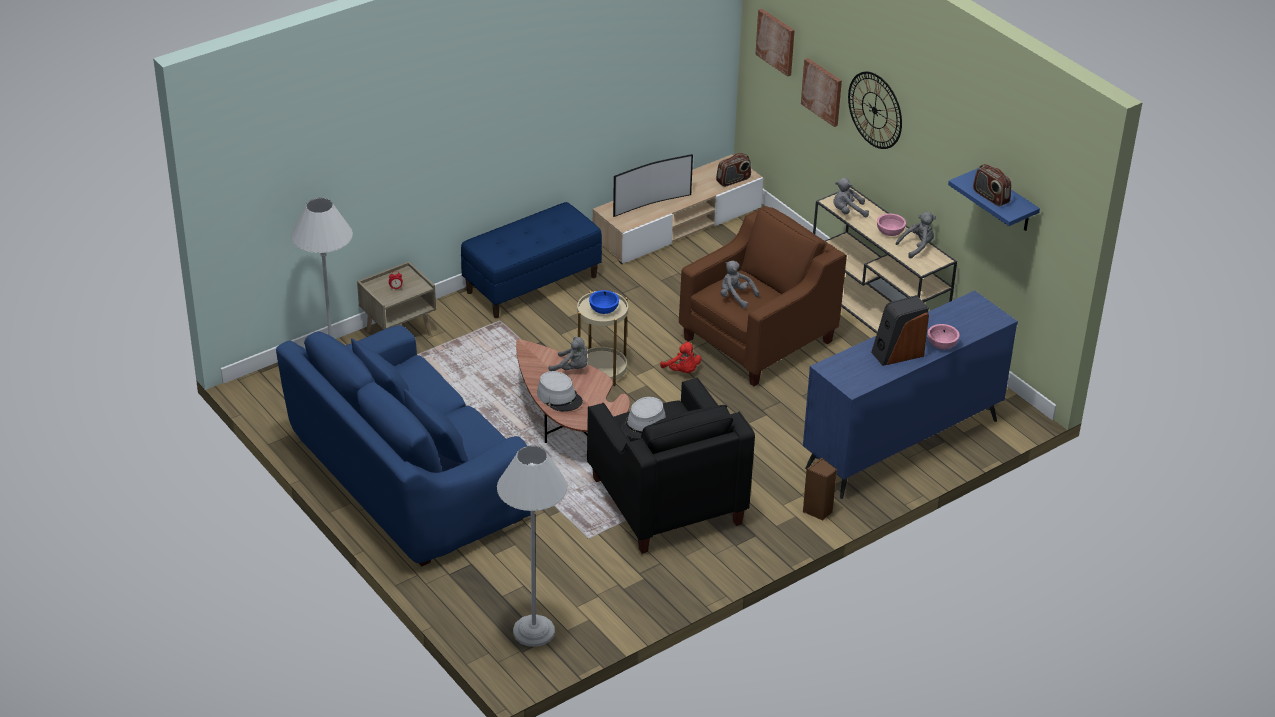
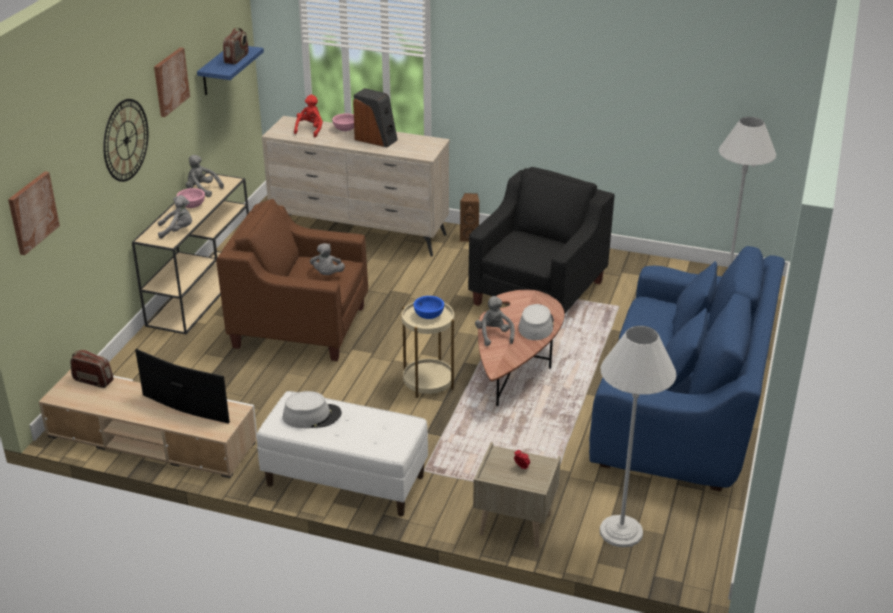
camera: 125 degrees left, 5 degrees down
blue bench [461,202,602,318] -> white bench [257,391,428,516]
grey hat [621,397,666,439] -> grey hat moved to [283,391,342,428]
red plush toy [660,342,701,373] -> red plush toy moved to [294,95,323,138]
picture [801,58,842,127] -> picture moved to [154,47,190,117]
blue dresser [803,291,1018,499] -> beige dresser [262,116,450,257]
grey plush toy [834,178,869,217] -> grey plush toy turned 60 degrees counterclockwise [158,195,192,239]

